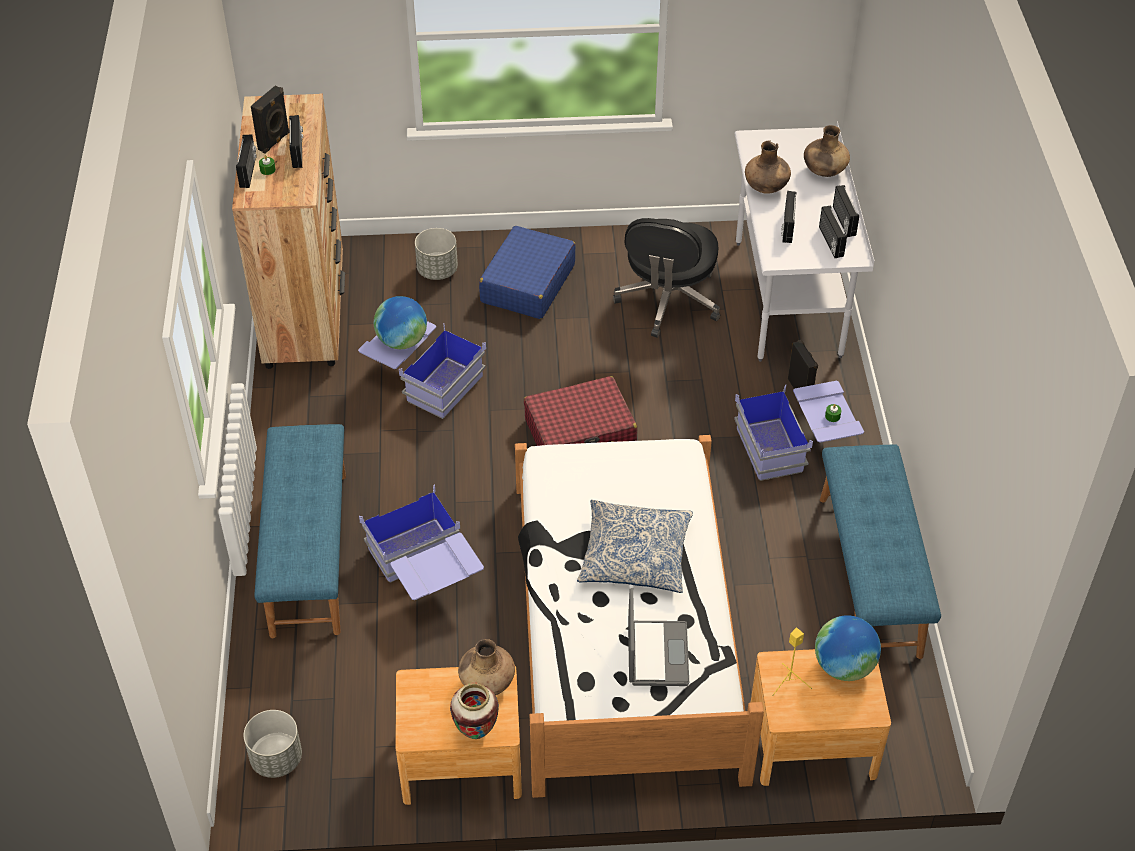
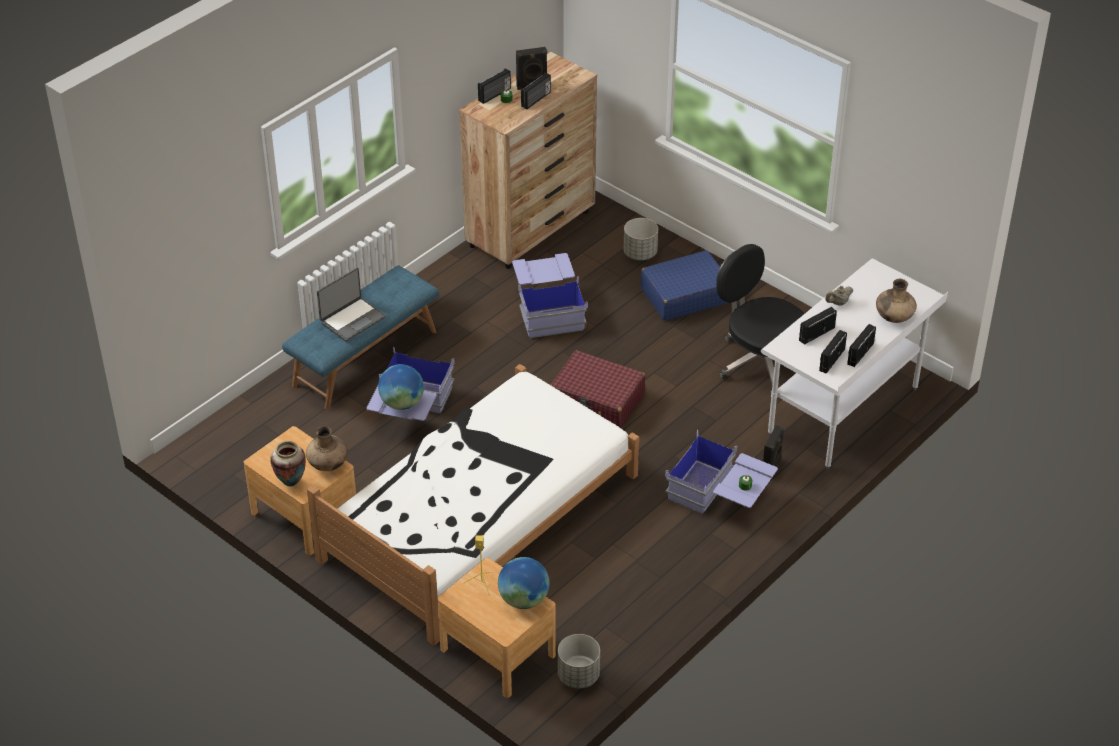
camera: 45 degrees right, 5 degrees down
grey planter [244,710,302,778] -> grey planter moved to [558,634,600,688]
globe [374,296,427,349] -> globe moved to [378,364,424,410]
pillow [577,500,693,593] -> none
black office chair [613,218,720,338] -> black office chair turned 75 degrees clockwise [716,244,805,394]
laptop [628,588,689,686] -> laptop moved to [317,267,386,342]
brown vase [745,140,791,194] -> beige teapot [825,286,853,305]
blue bench [820,445,941,659] -> none

